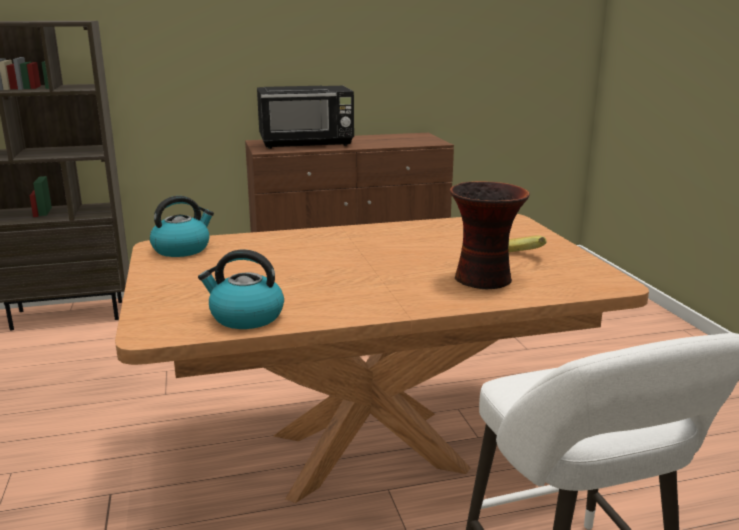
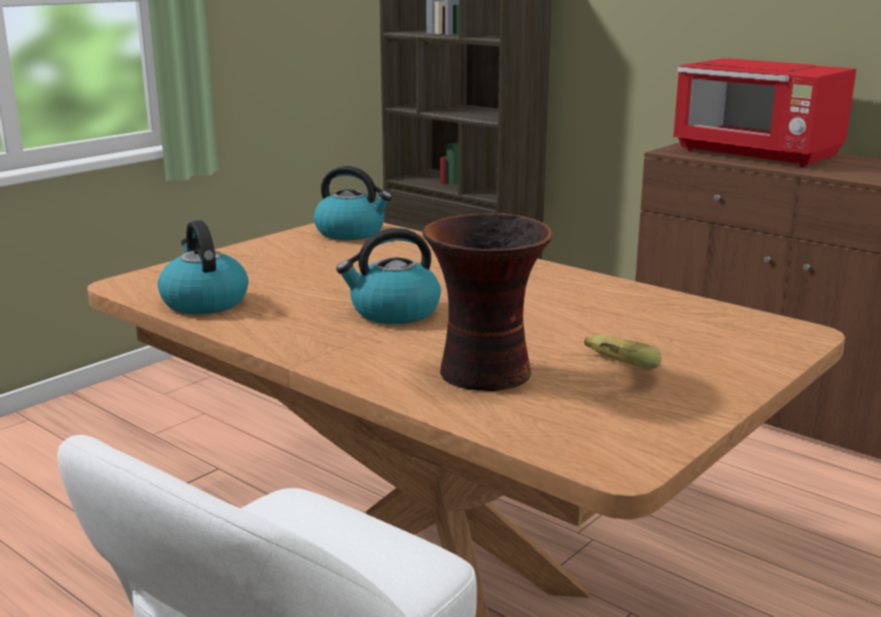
camera: 55 degrees right, 0 degrees up
black microwave [257,86,354,149] -> red microwave [673,58,856,167]
none -> kettle [336,228,441,324]

